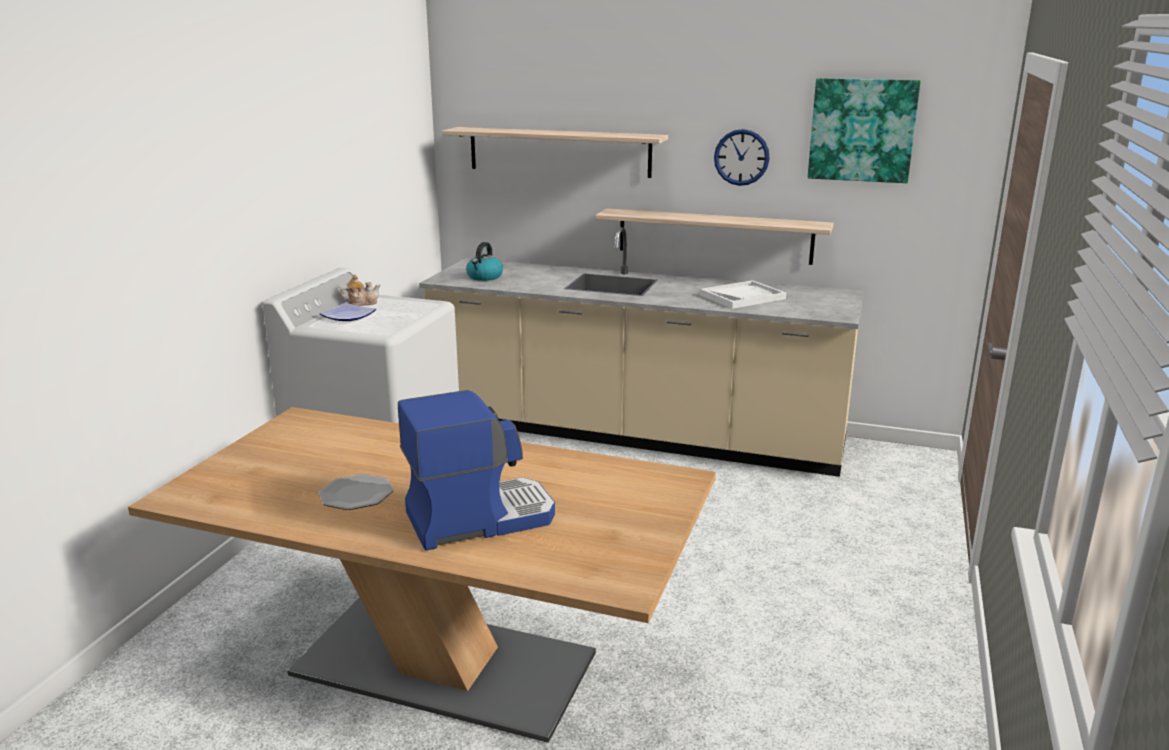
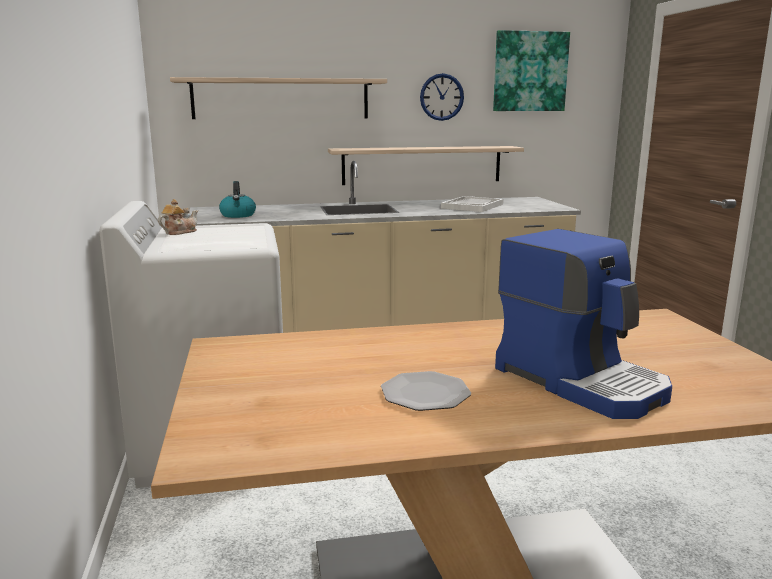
camera: 30 degrees left, 5 degrees down
plate [319,303,376,321] -> none
coffee machine [398,390,555,550] -> coffee machine turned 105 degrees clockwise [495,229,672,419]

